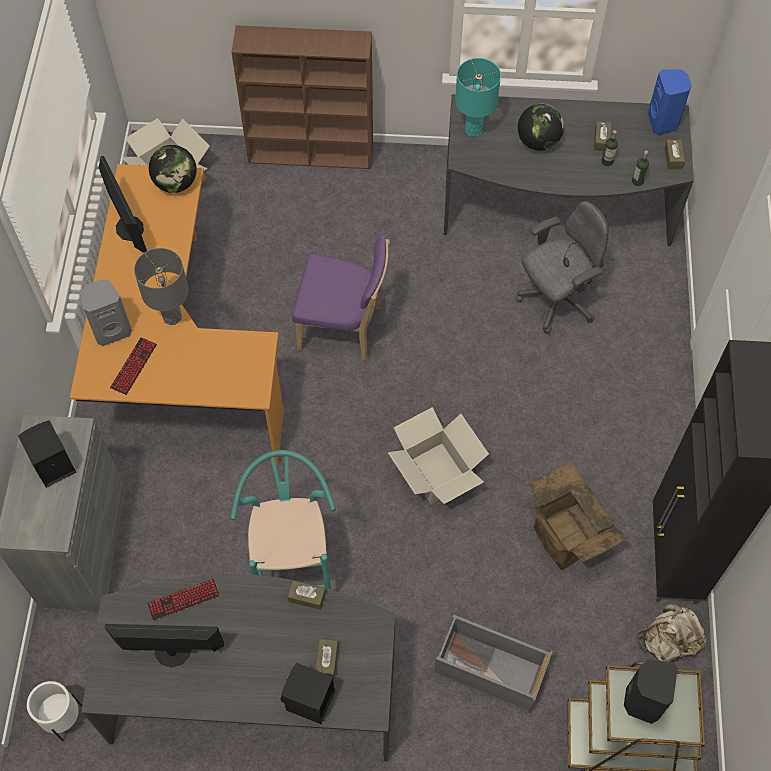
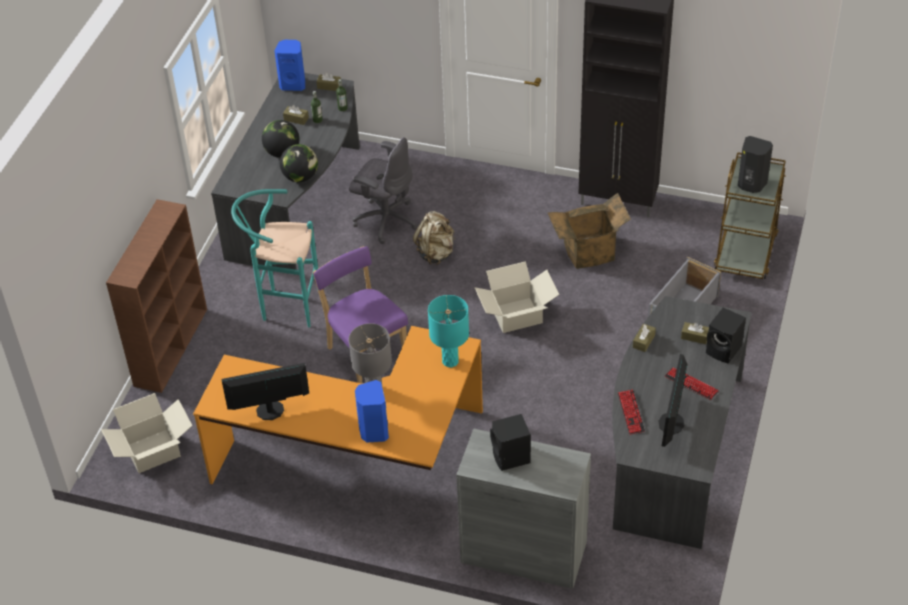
camera: 75 degrees left, 15 degrees down
white planter [27,681,82,741] -> none
grey speaker [80,279,132,346] -> blue speaker [355,380,389,442]
keyboard [110,337,157,395] -> keyboard moved to [665,367,719,400]
globe [149,145,197,193] -> globe moved to [280,144,318,182]
turquoise stool [230,450,336,589] -> turquoise stool moved to [231,189,318,327]
purple chair [292,235,390,361] -> purple chair turned 60 degrees counterclockwise [313,246,408,383]
turquoise table lamp [455,58,501,137] -> turquoise table lamp moved to [428,295,469,367]
grey office chair [517,201,609,334] -> grey office chair turned 135 degrees clockwise [349,137,418,244]
beige backpack [637,604,707,662] -> beige backpack moved to [413,211,455,265]

